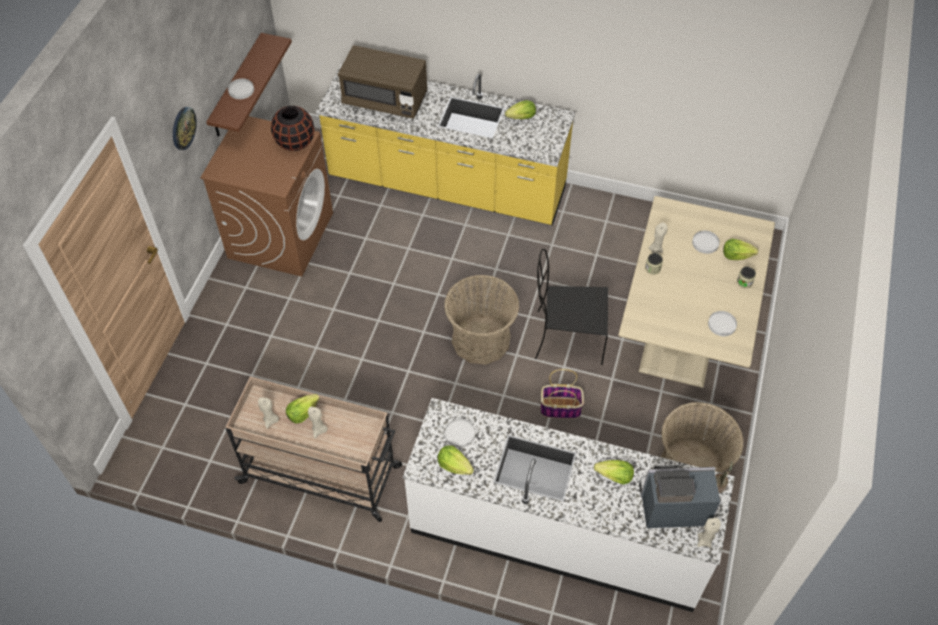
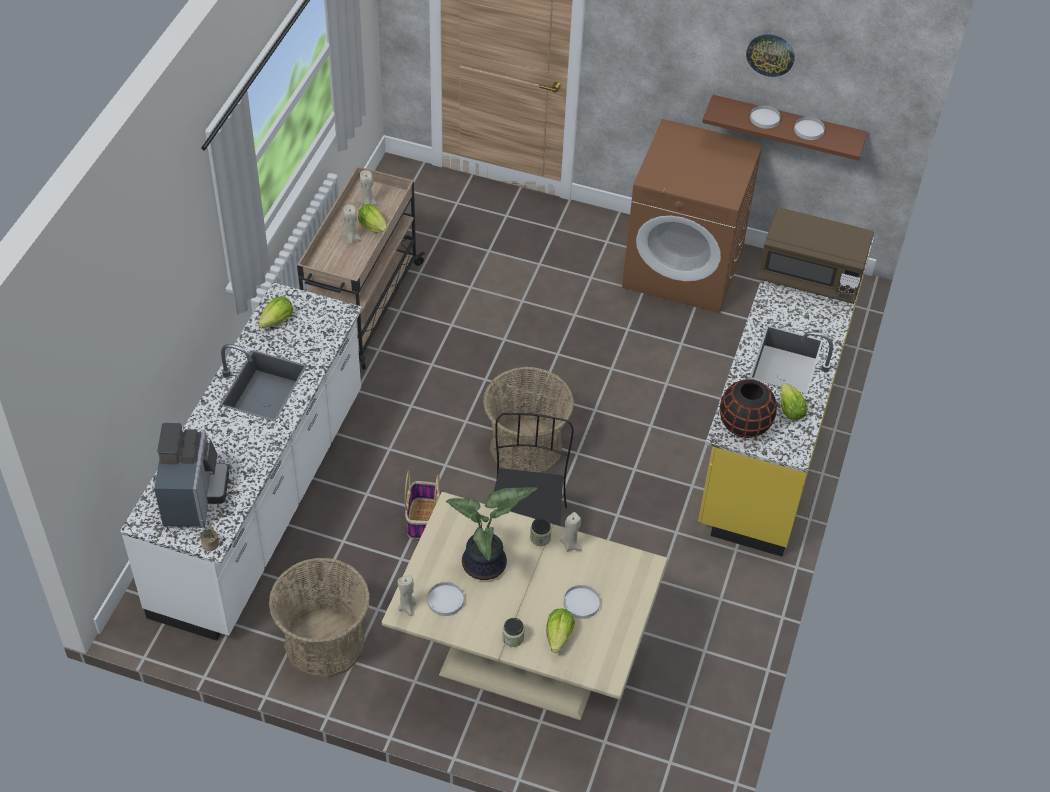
camera: 90 degrees right, 5 degrees down
wall clock [173,107,197,150] -> wall clock moved to [746,34,795,77]
black vase [271,106,314,151] -> black vase moved to [720,379,777,438]
brown microwave [338,45,428,119] -> brown microwave turned 90 degrees counterclockwise [757,207,874,304]
white plate [445,418,475,448] -> white plate moved to [794,117,825,140]
lettuce [594,460,634,485] -> none
beige candle [697,518,721,548] -> beige candle moved to [398,575,416,616]
none -> potted plant [446,487,537,580]

